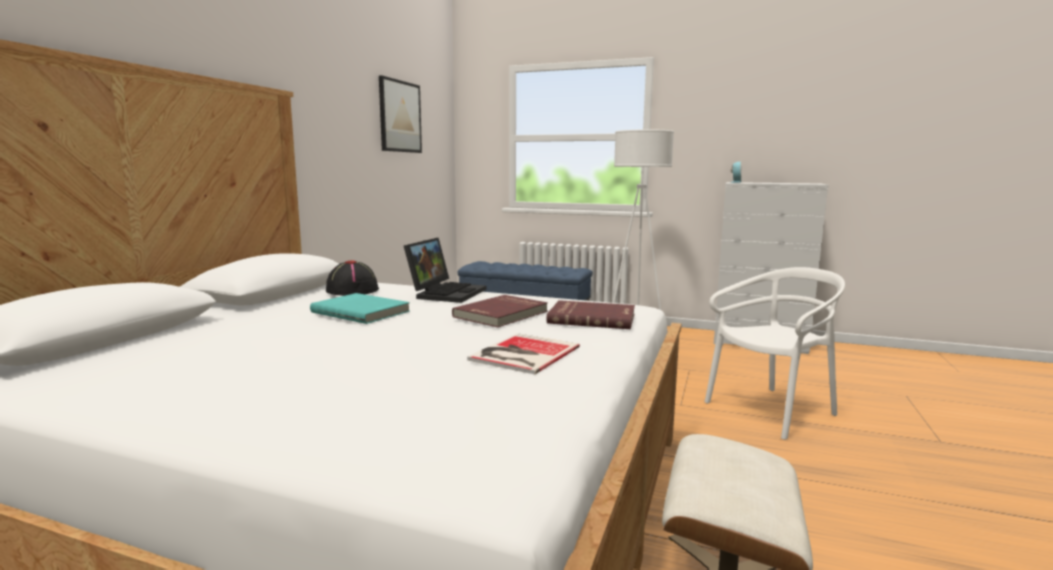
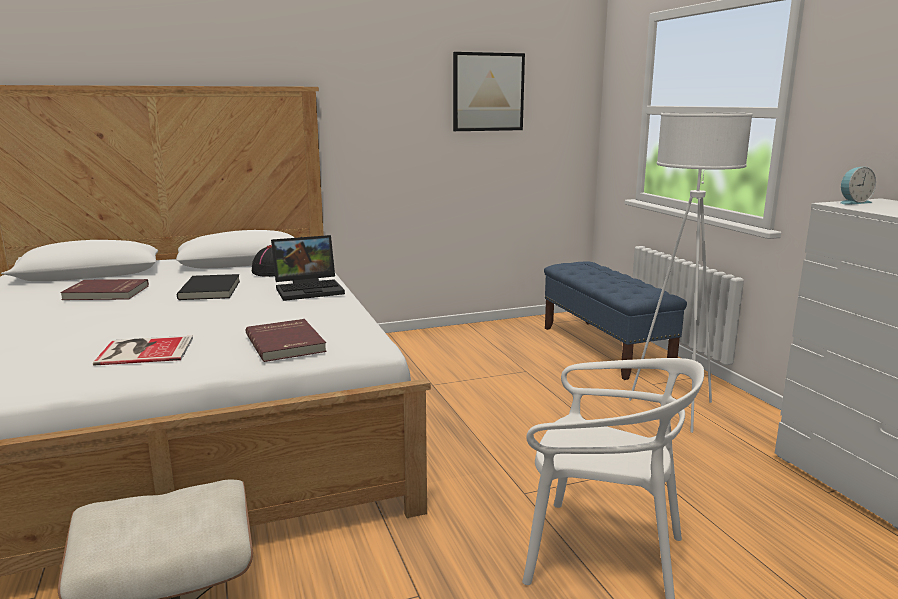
camera: 50 degrees right, 5 degrees up
turquoise book [310,293,410,324] -> black book [177,274,240,300]
red book [452,295,548,327] -> red book moved to [60,279,149,300]

